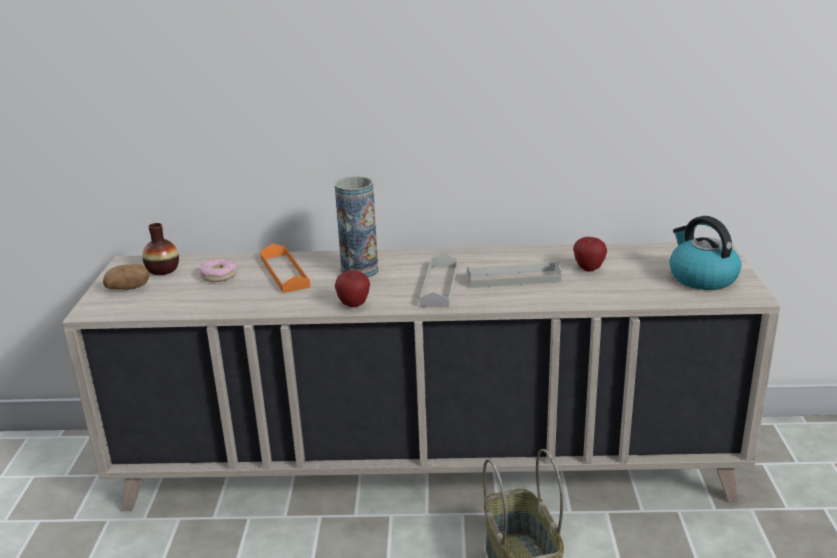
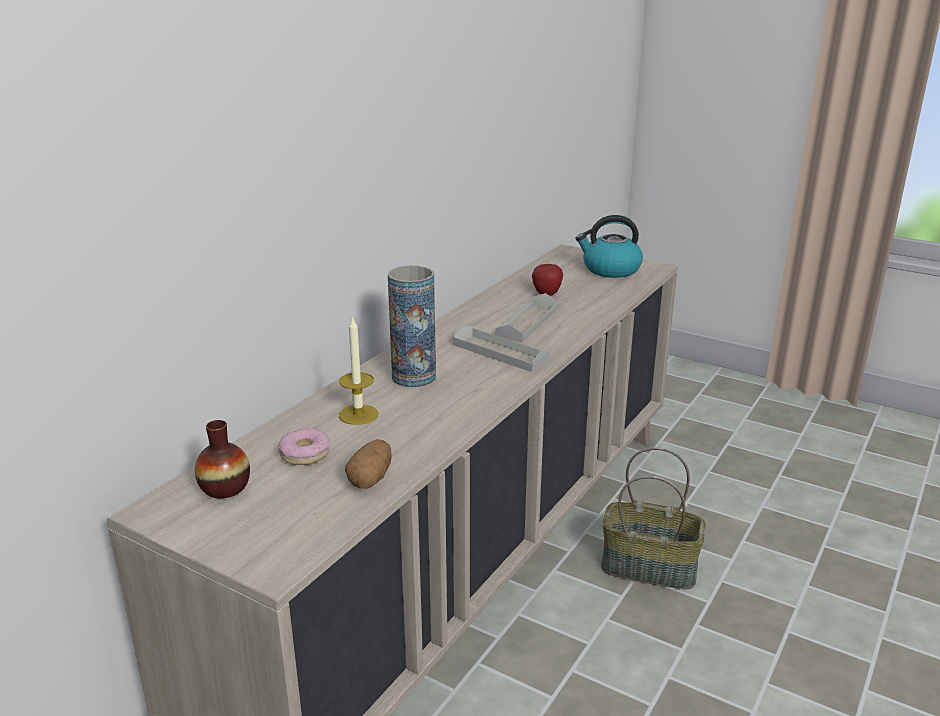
camera: 60 degrees left, 0 degrees up
potato [103,264,149,290] -> potato moved to [345,439,392,489]
orange tray [260,244,311,293] -> candle [339,316,378,425]
apple [335,270,370,307] -> none

